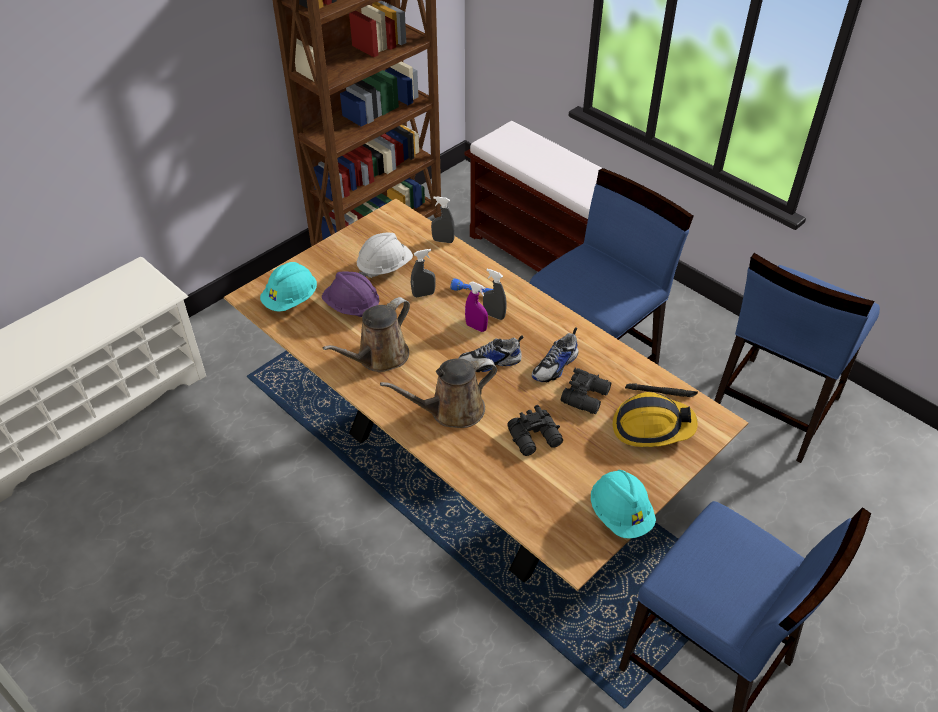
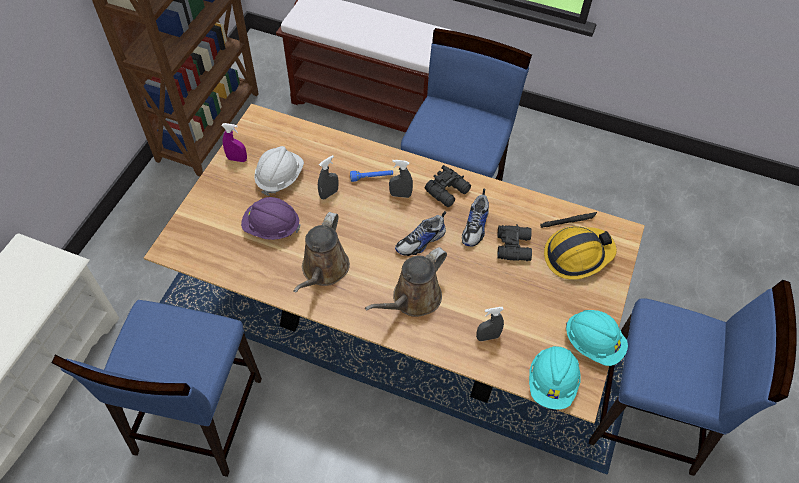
camera: 25 degrees left, 10 degrees up
turquoise hard hat [260,262,317,312] -> turquoise hard hat moved to [529,346,581,410]
grey spray bottle [431,196,455,243] -> grey spray bottle moved to [476,307,504,341]
purple spray bottle [465,281,488,332] -> purple spray bottle moved to [222,123,247,162]
black binoculars [507,405,563,456] -> black binoculars moved to [425,165,471,207]
blue chair [714,253,880,463] -> blue chair moved to [52,300,262,477]

